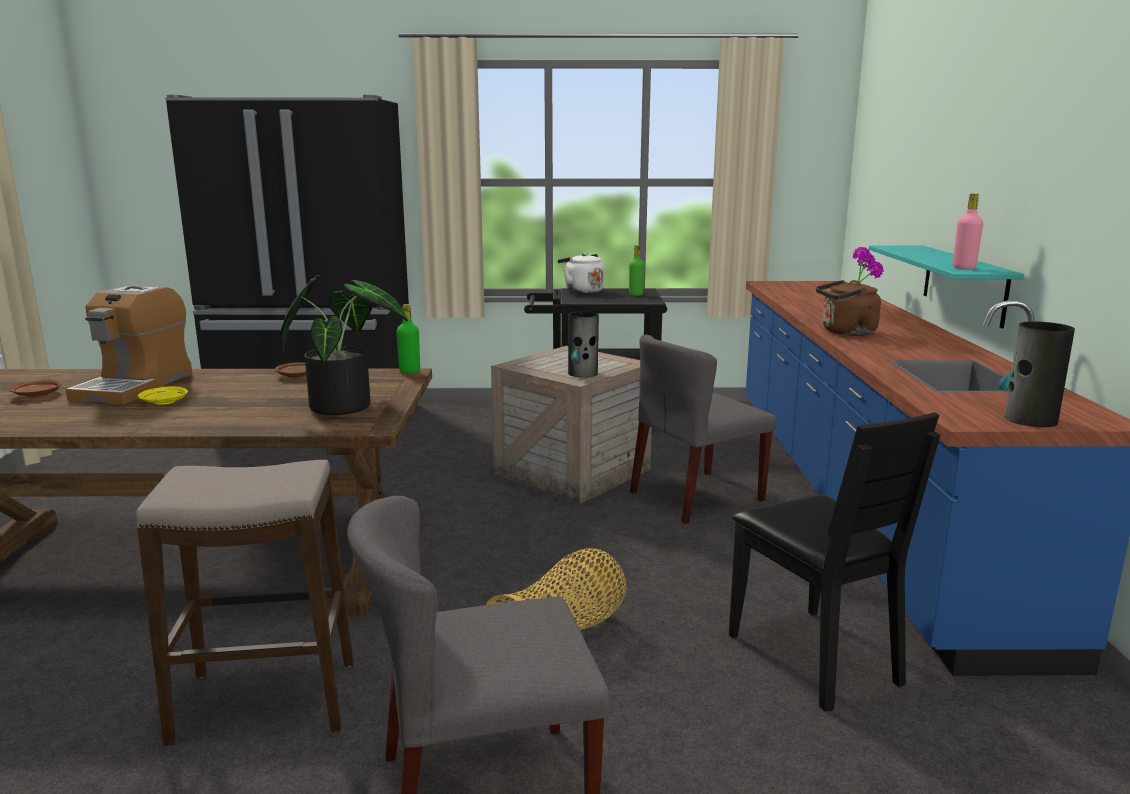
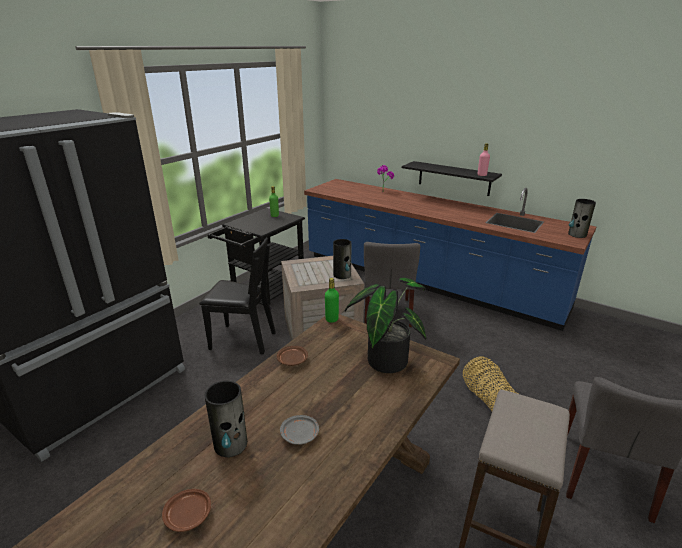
camera: 55 degrees left, 10 degrees up
coffee machine [65,285,193,405] -> vase [205,381,247,457]
yellow plate [138,386,188,405] -> grey plate [280,415,319,445]
white kettle [558,253,605,294] -> none
black chair [729,412,940,712] -> black chair moved to [199,238,276,354]
brown kettle [816,280,881,336] -> none
turquoise shelf [869,245,1024,328] -> black shelf [402,161,502,196]

